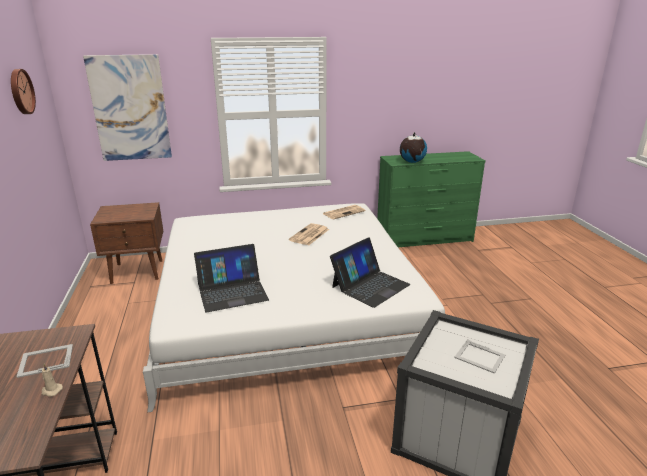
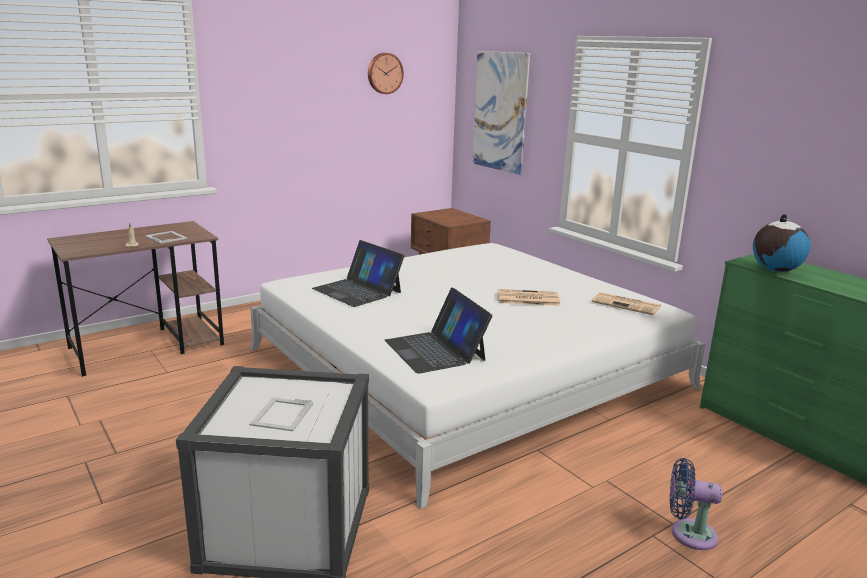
camera: 65 degrees right, 5 degrees down
laptop [330,237,410,308] -> laptop turned 45 degrees clockwise [384,288,493,374]
none -> blue fan [670,458,722,550]

